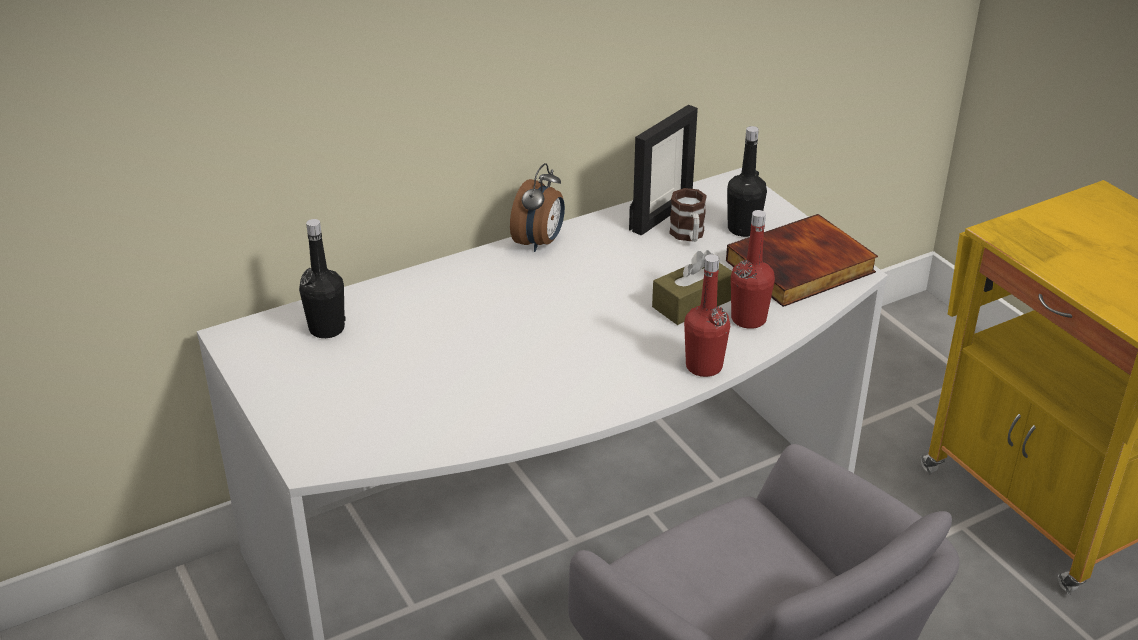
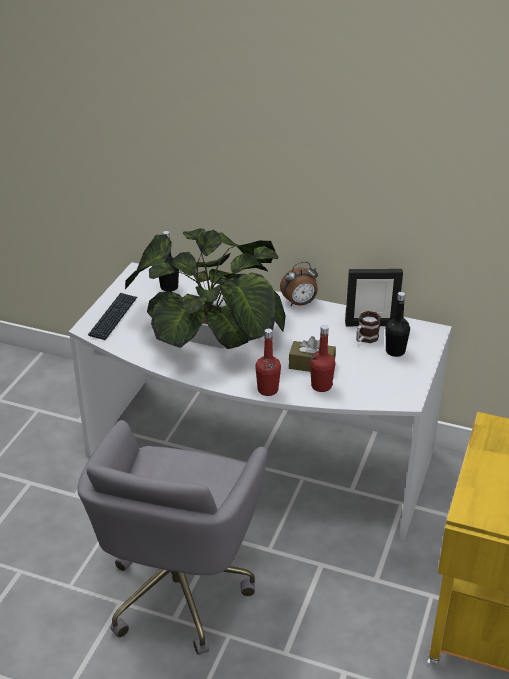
camera: 50 degrees right, 0 degrees up
book [726,214,878,307] -> none
none -> keyboard [88,293,137,340]
none -> potted plant [125,228,286,349]

